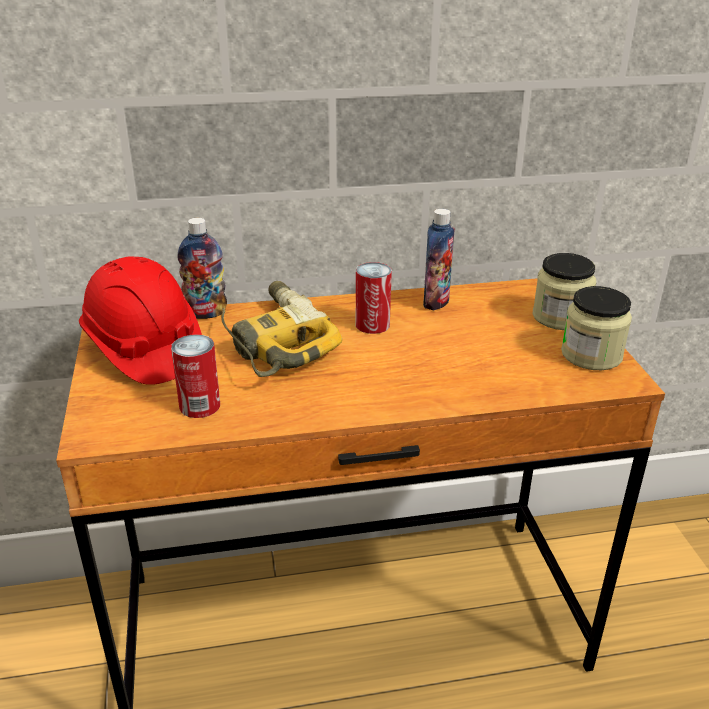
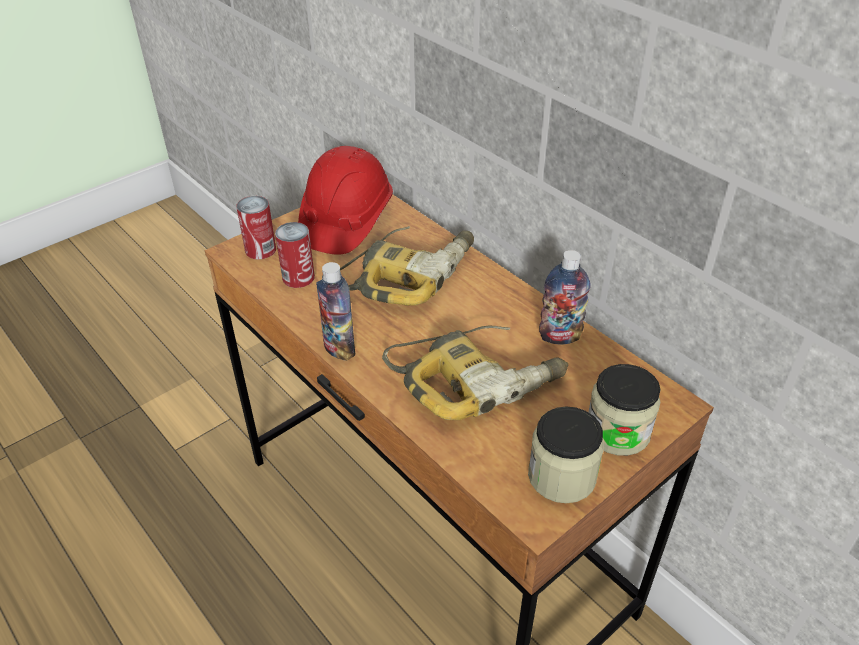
camera: 60 degrees right, 10 degrees up
bottle [177,218,227,319] -> bottle moved to [316,262,355,361]
can [356,262,392,334] -> can moved to [236,196,276,259]
none -> power drill [382,325,568,420]

